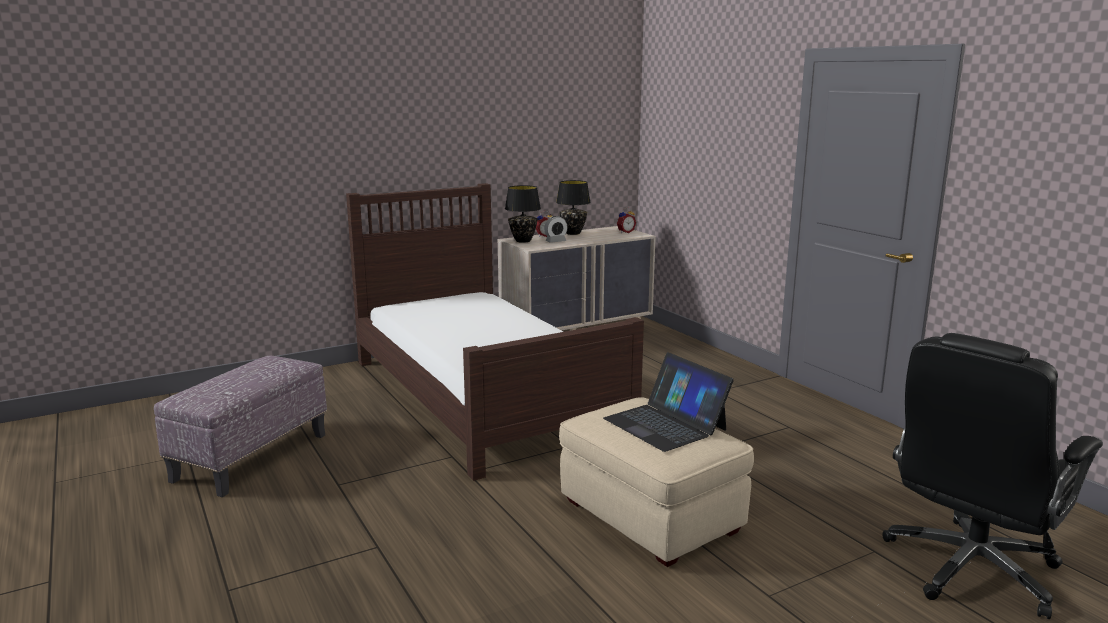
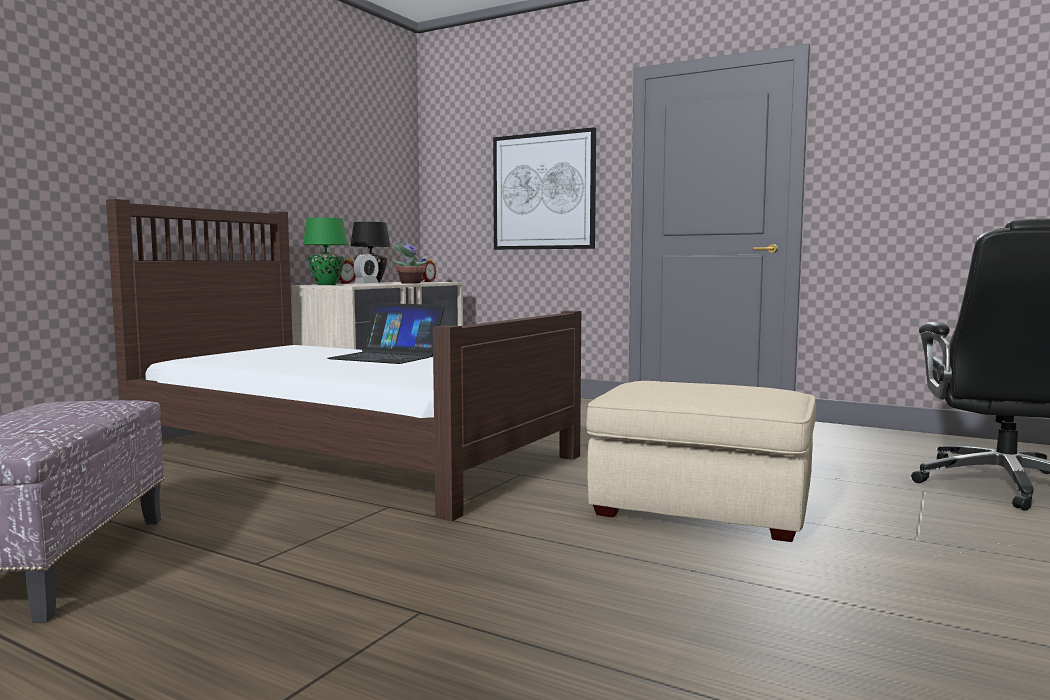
camera: 30 degrees left, 10 degrees down
black table lamp [505,185,541,243] -> green table lamp [303,218,348,285]
laptop [603,352,734,452] -> laptop moved to [327,303,445,364]
none -> potted plant [392,237,429,284]
none -> picture [493,127,596,250]

